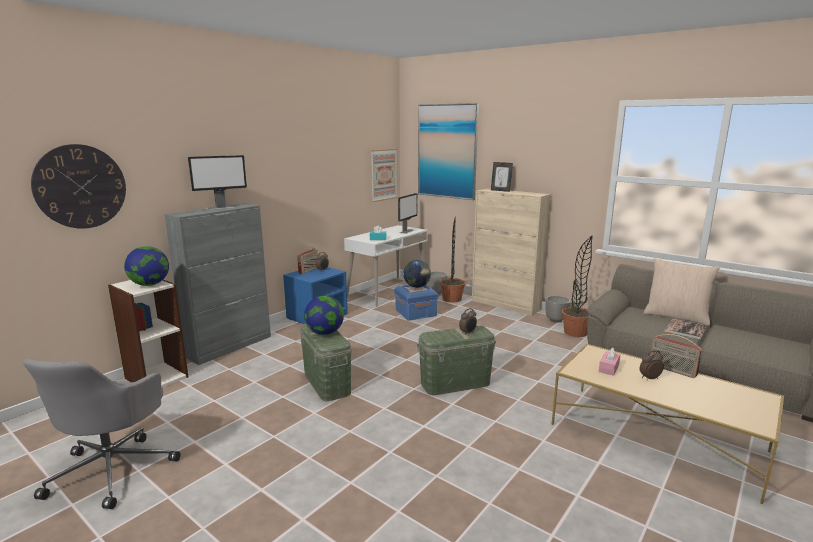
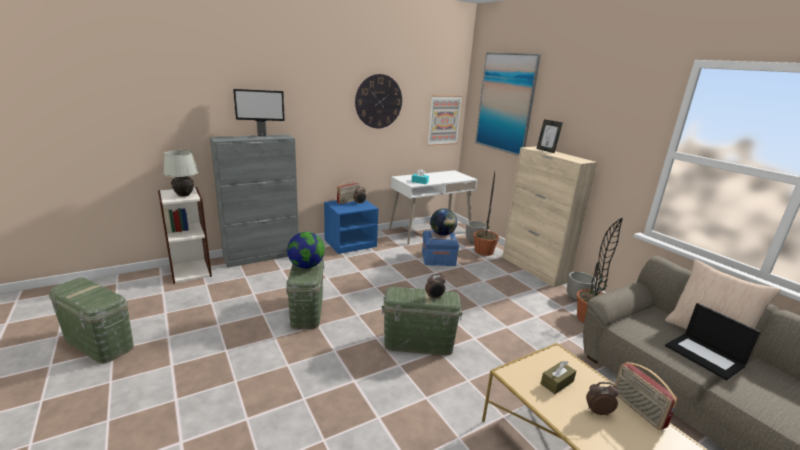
camera: 20 degrees right, 5 degrees up
grey office chair [23,359,180,509] -> green storage box [49,278,134,364]
wall clock [31,144,126,229] -> wall clock moved to [355,74,402,128]
globe [124,246,169,286] -> white table lamp [163,150,198,197]
monitor [398,193,417,234] -> none
pink tissue box [599,348,620,376] -> brown tissue box [541,361,576,394]
book [664,318,707,340] -> laptop [665,303,760,380]

